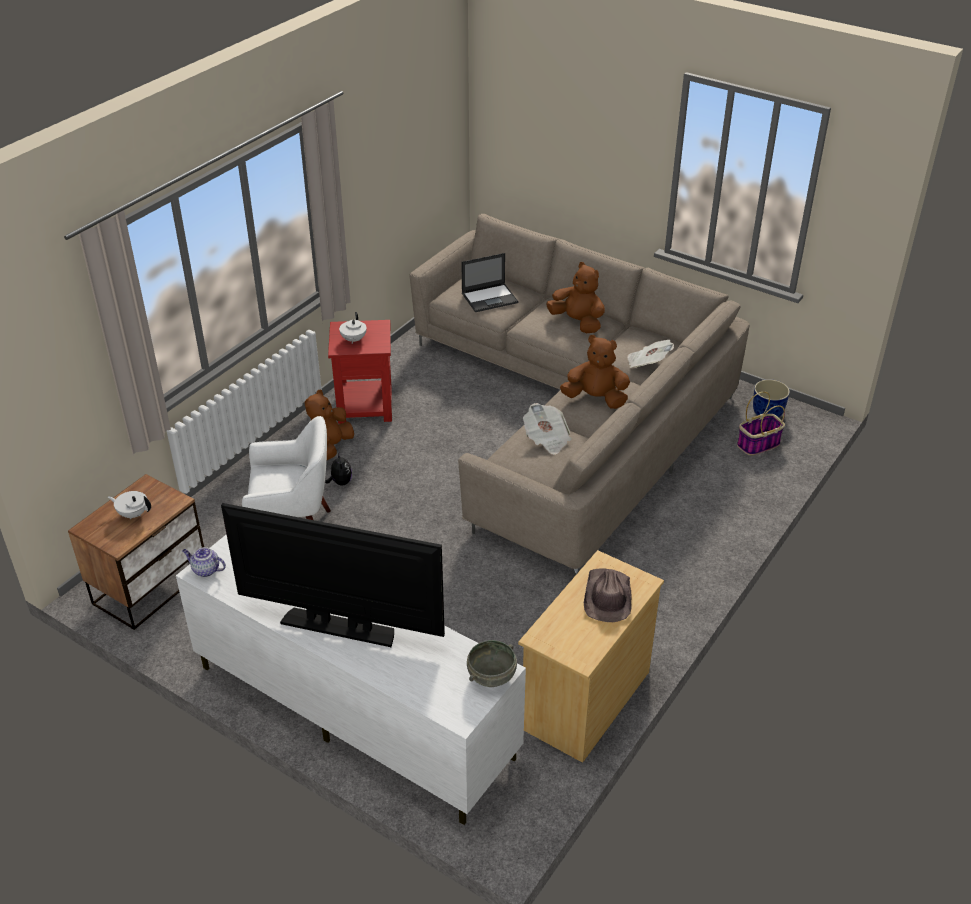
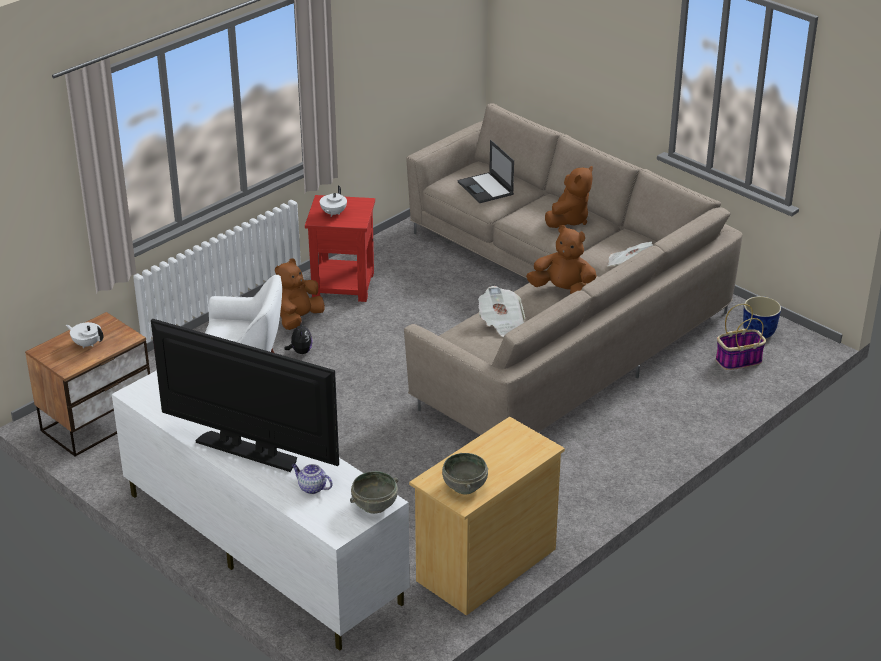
camera: 10 degrees right, 5 degrees down
teapot [182,547,226,577] -> teapot moved to [292,464,333,494]
laptop [461,253,518,312] -> laptop turned 75 degrees clockwise [458,140,514,203]
brown plush toy [546,262,605,333] -> brown plush toy turned 75 degrees clockwise [545,166,593,228]
brown hat [584,568,632,622] -> none
none -> grey bowl [442,453,488,495]

